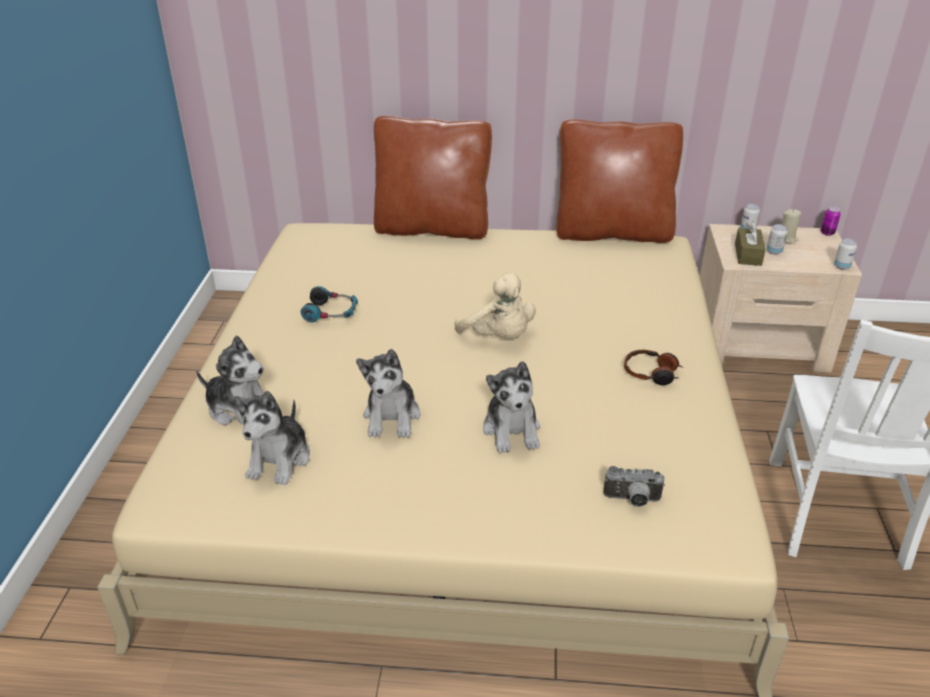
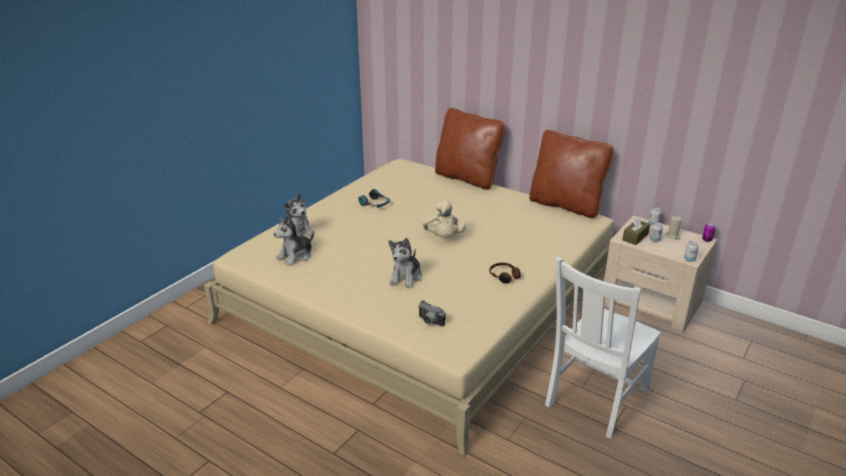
camera: 30 degrees right, 5 degrees down
plush toy [356,349,420,438] -> none

